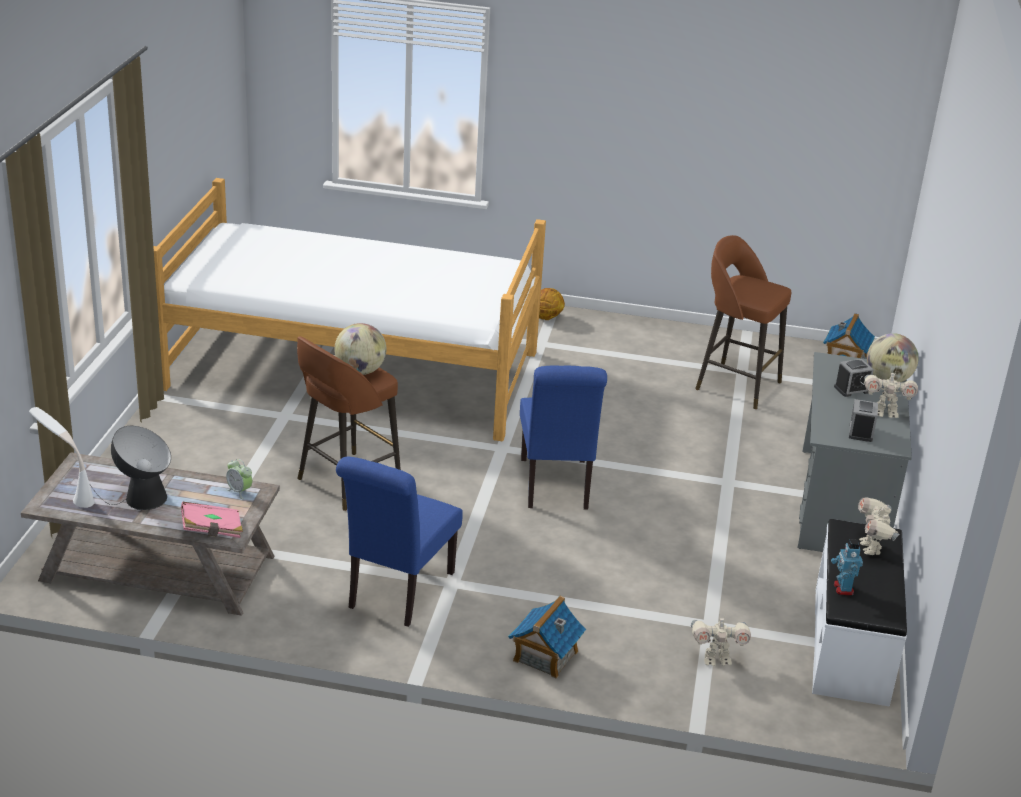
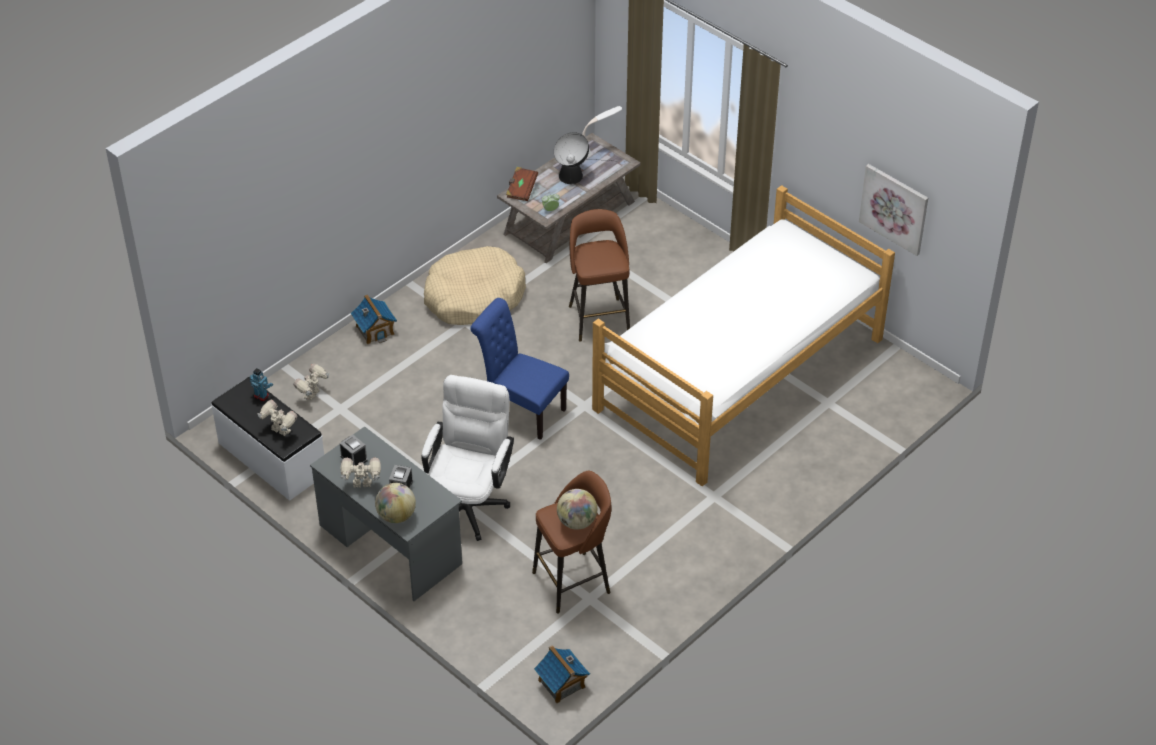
camera: 125 degrees right, 15 degrees up
pink book [181,502,243,538] -> brown book [506,167,538,201]
globe [334,323,387,375] -> globe moved to [557,489,597,530]
blue chair [336,457,463,627] -> beige dog bed [424,246,526,325]
basketball [539,288,565,320] -> none
toy robot [864,372,918,418] -> toy robot turned 45 degrees clockwise [340,458,381,488]
none -> white office chair [421,375,514,541]
none -> picture [859,164,928,256]

